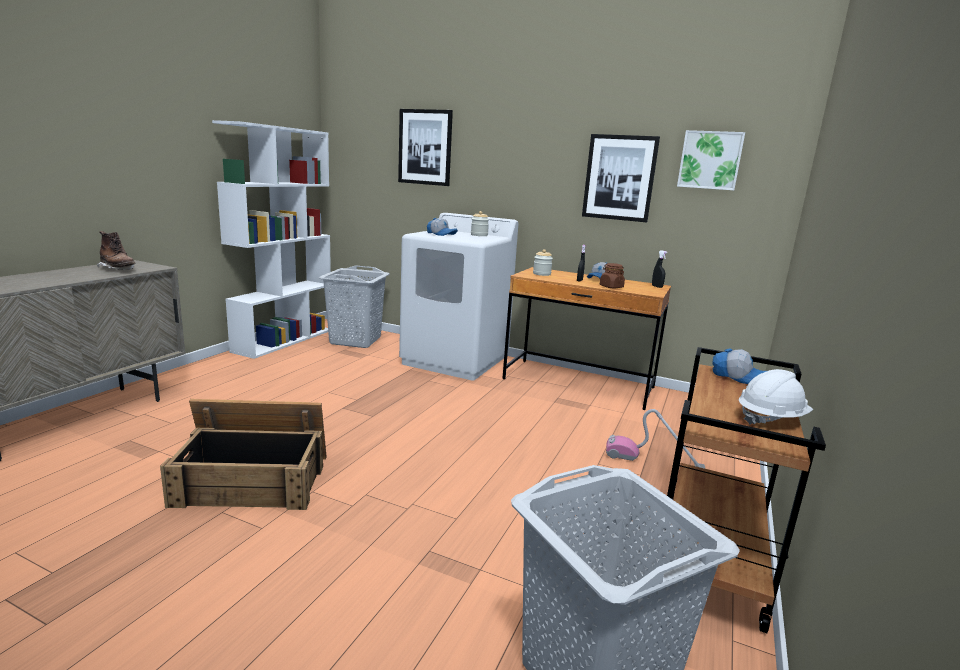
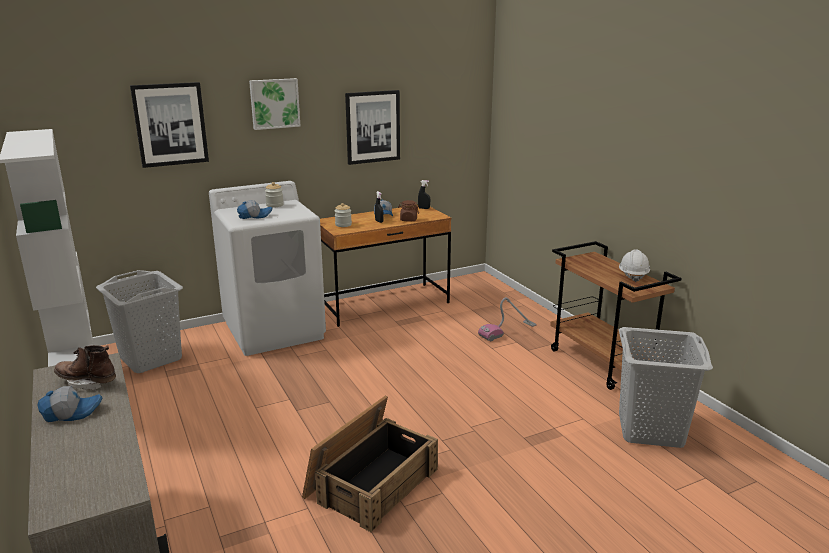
camera: 50 degrees left, 5 degrees up
brown boot [97,231,135,270] -> brown boot turned 150 degrees counterclockwise [54,345,116,391]
picture [677,130,745,190] -> picture moved to [249,78,300,130]
cap [712,348,766,384] -> cap moved to [37,386,102,422]

